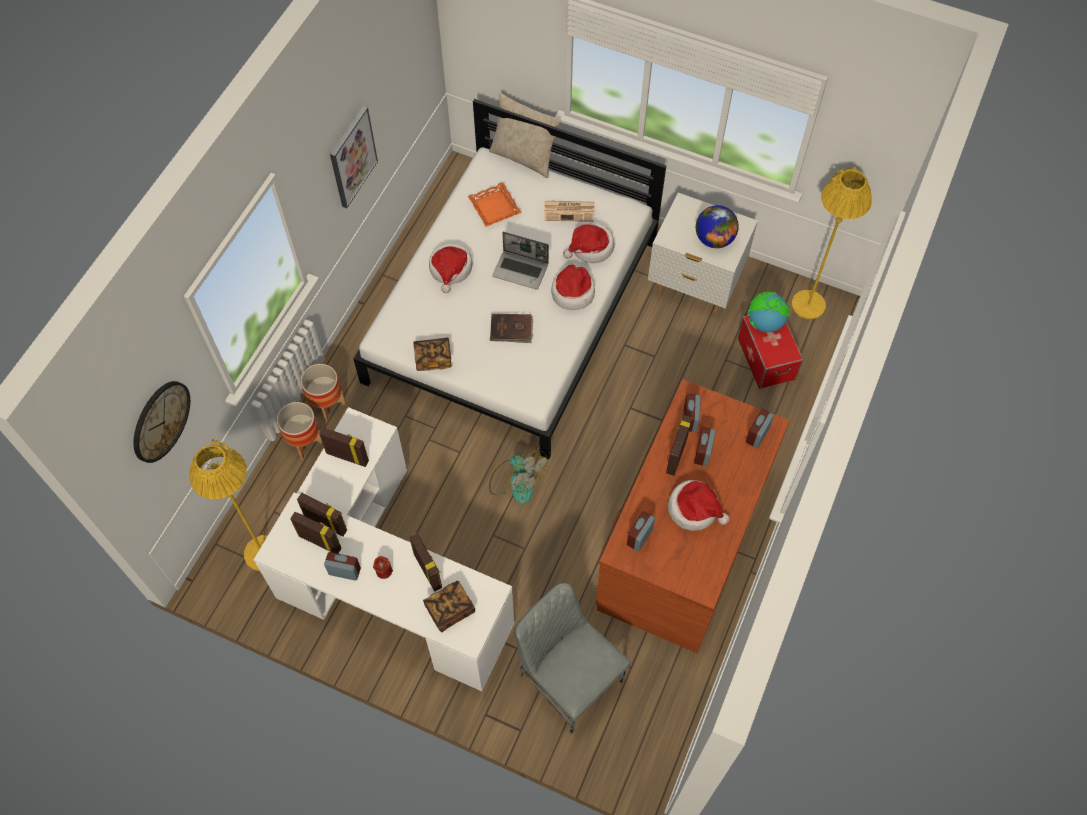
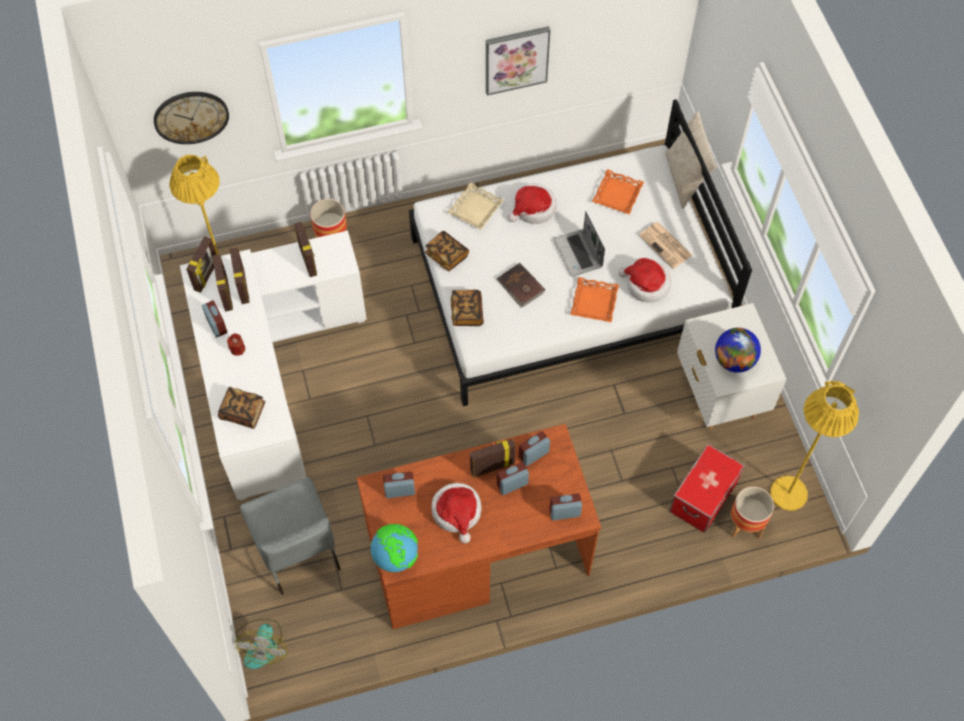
camera: 50 degrees right, 0 degrees up
planter [301,364,346,421] -> planter moved to [730,486,774,539]
picture frame [409,533,442,592] -> picture frame moved to [186,236,216,293]
fan [489,450,548,504] -> fan moved to [235,619,288,669]
grey chair [514,583,630,733] -> grey chair turned 150 degrees clockwise [240,477,341,595]
hat [551,264,595,310] -> orange tray [570,277,619,323]
globe [748,292,790,332] -> globe moved to [371,524,418,572]
none -> beige tray [447,182,504,230]
none -> book [451,290,484,326]

